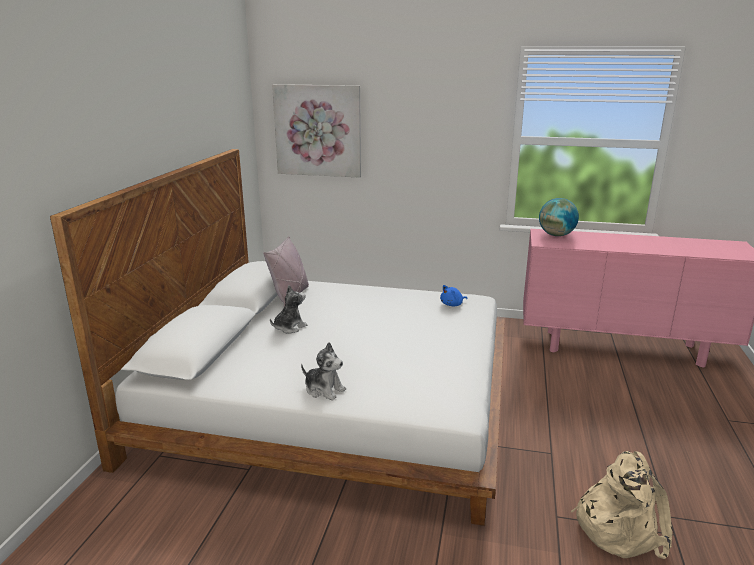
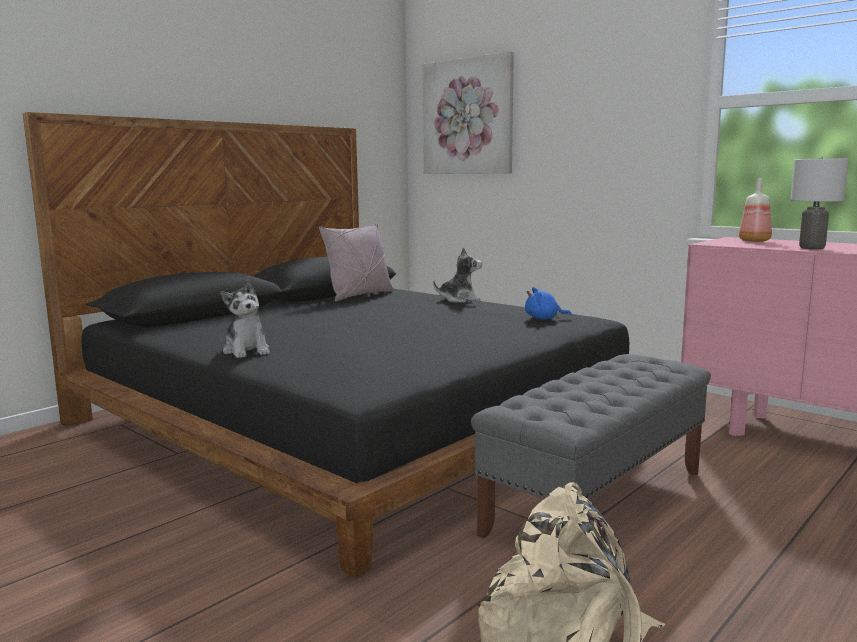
camera: 30 degrees right, 10 degrees down
white bed [50,149,505,526] -> black bed [23,112,629,578]
plush toy [270,285,308,333] -> plush toy moved to [433,247,482,303]
globe [539,198,579,236] -> bottle [739,179,772,242]
none -> grey bench [471,354,711,538]
none -> white table lamp [790,157,849,249]

